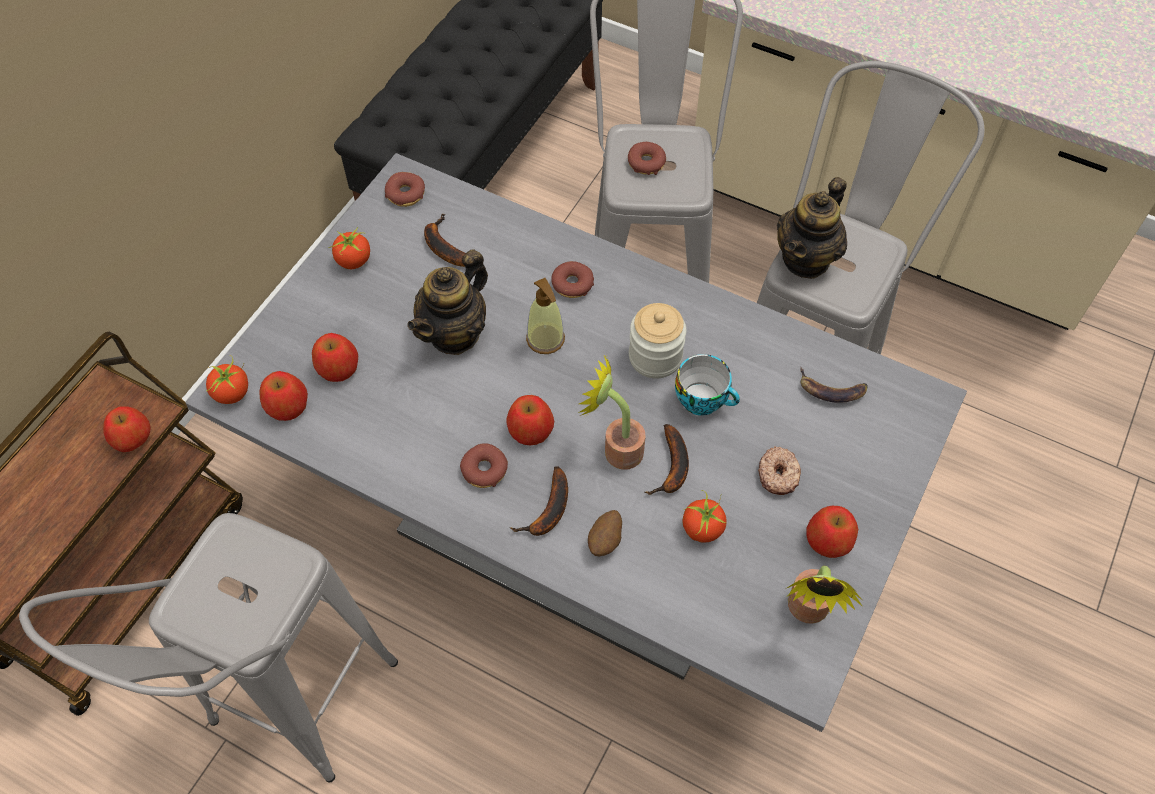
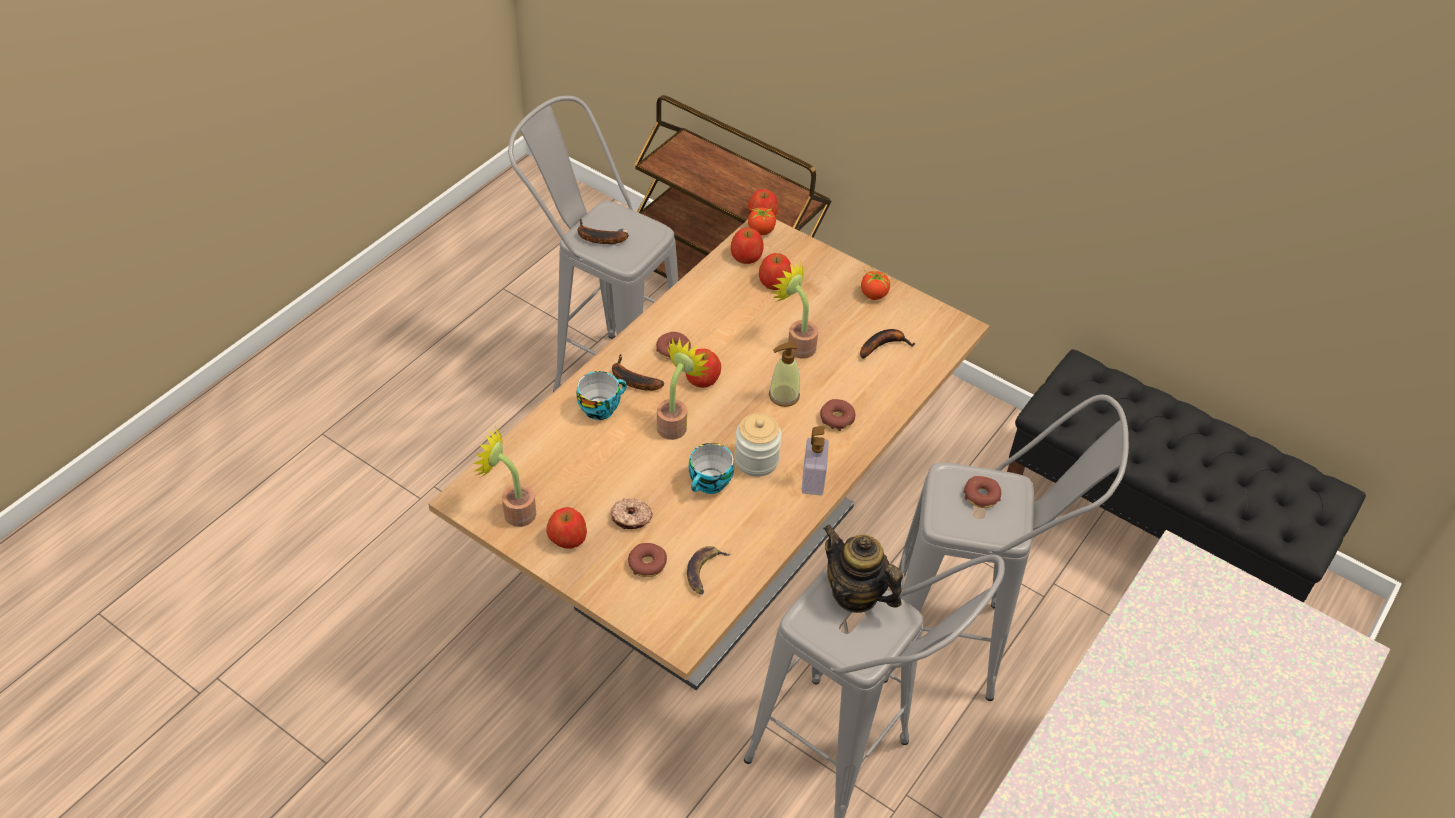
camera: 95 degrees right, 10 degrees down
grey dining table [185,153,967,732] -> brown dining table [428,219,989,690]
donut [385,172,425,207] -> donut moved to [628,543,667,577]
teapot [407,249,488,355] -> potted plant [771,260,818,358]
potato [588,510,622,557] -> cup [577,371,627,420]
banana [645,424,689,495] -> banana moved to [578,219,629,244]
tomato [683,490,727,543] -> none
none -> soap dispenser [802,426,829,496]

